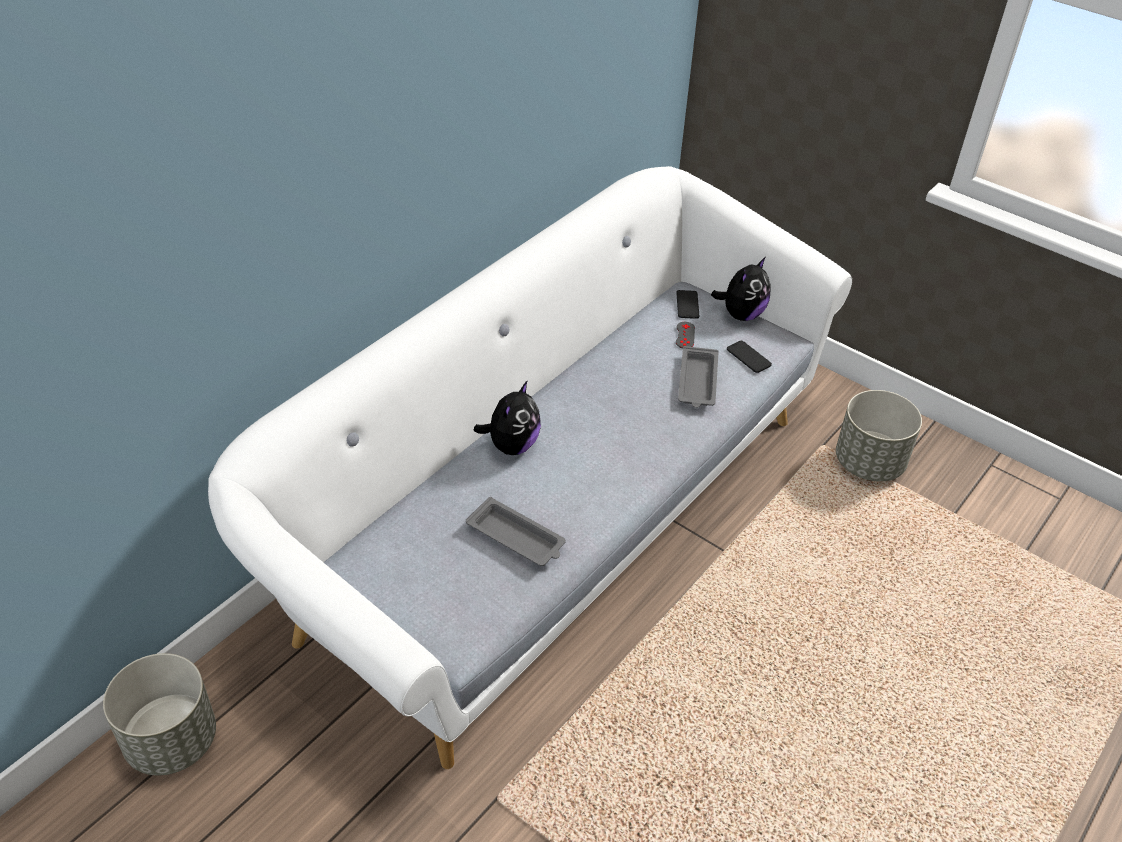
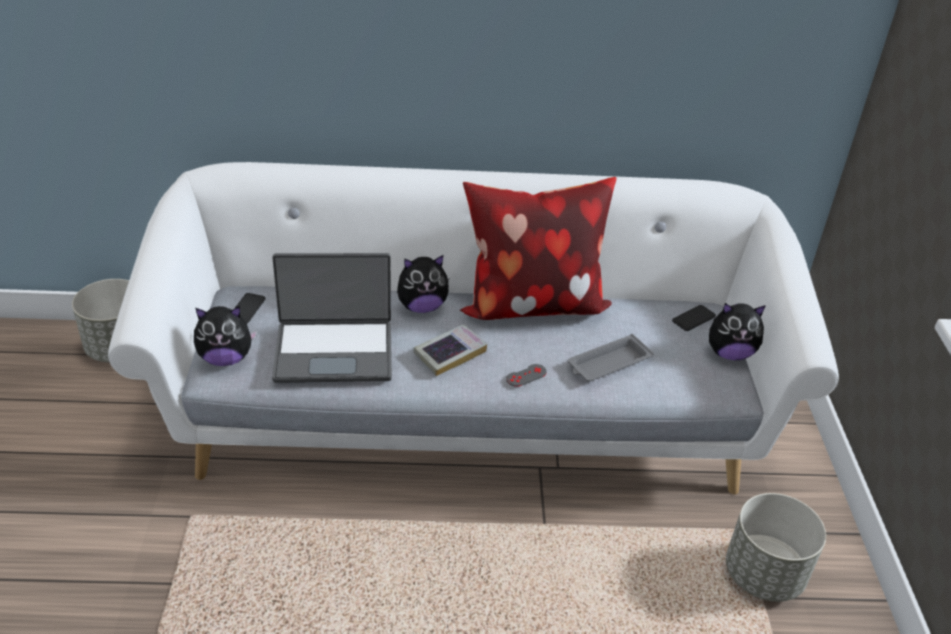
camera: 50 degrees right, 5 degrees down
grey tray [466,497,566,566] -> laptop [272,253,392,383]
grey game controller [676,322,695,349] -> grey game controller moved to [506,364,547,387]
phone [727,341,772,373] -> phone moved to [234,293,266,323]
none -> plush toy [194,306,257,366]
none -> book [413,324,487,376]
none -> pillow [460,177,617,320]

